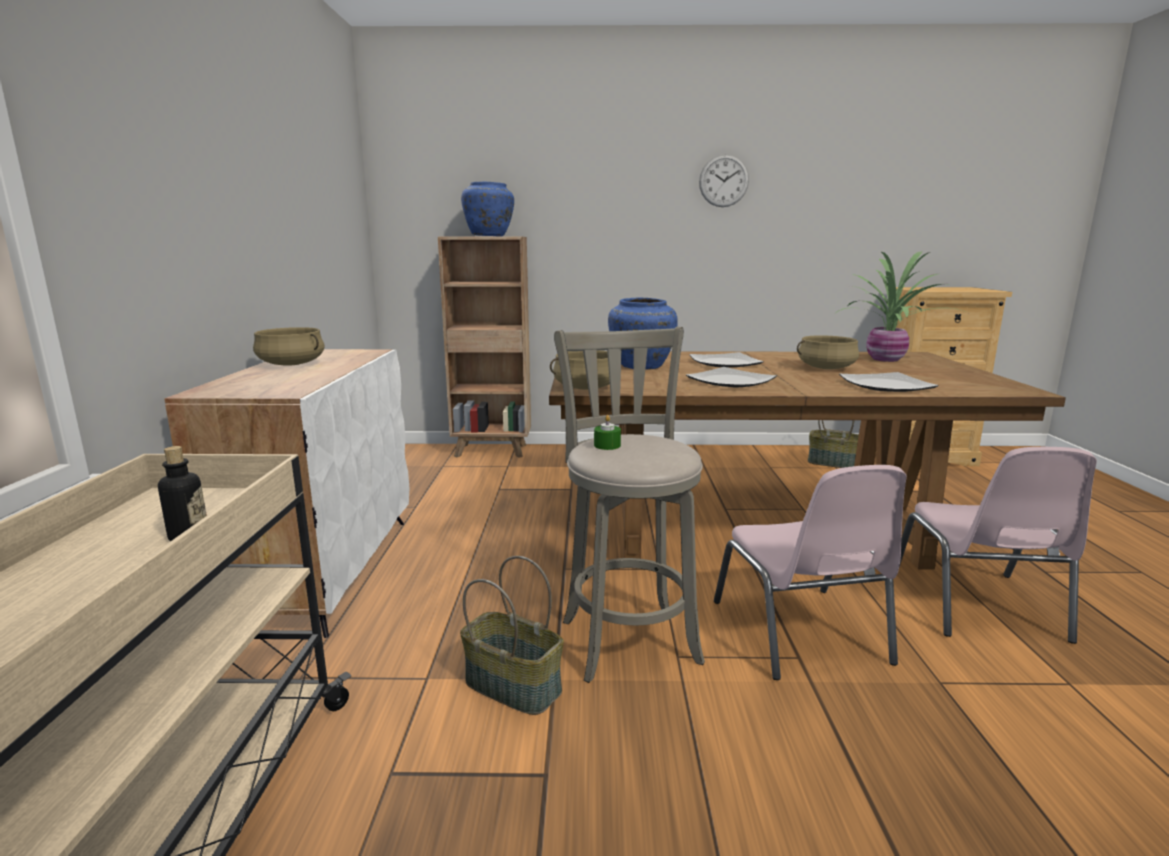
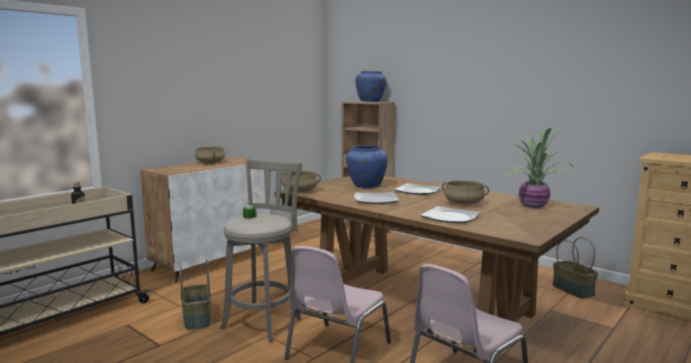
camera: 40 degrees right, 5 degrees down
wall clock [699,154,749,207] -> none

